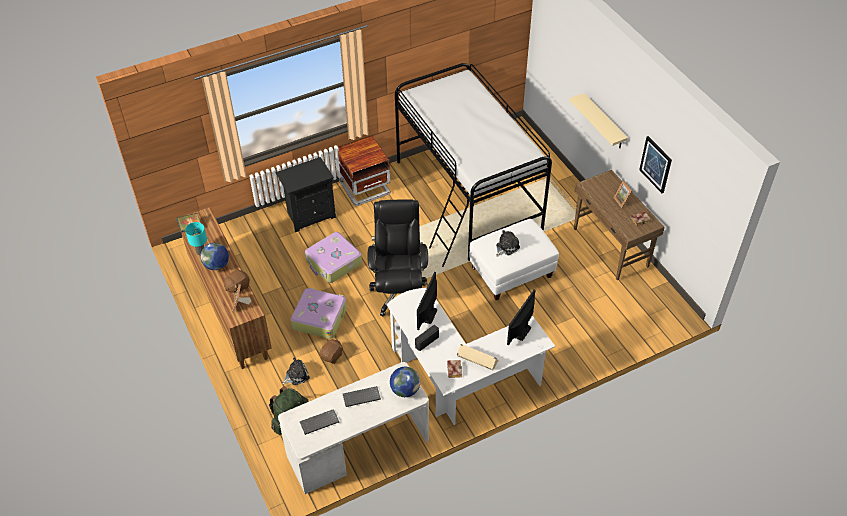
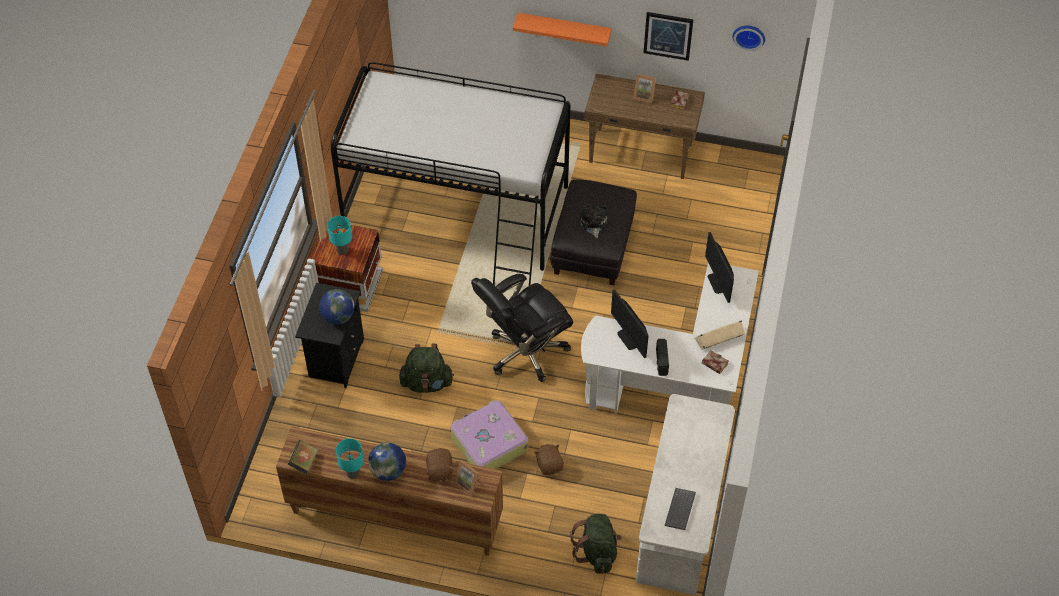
camera: 50 degrees left, 5 degrees up
plush toy [282,358,310,385] -> none
suitcase [305,232,362,283] -> green backpack [399,344,454,393]
keyboard [343,386,381,407] -> none
black office chair [367,199,428,317] -> black office chair turned 75 degrees counterclockwise [471,274,573,382]
globe [390,367,420,397] -> globe moved to [319,289,354,324]
white ottoman [469,219,559,300] -> black ottoman [551,180,637,285]
beige shelf [570,93,628,148] -> orange shelf [513,13,612,46]
none -> turquoise table lamp [327,216,352,255]
none -> wall clock [733,26,765,51]

